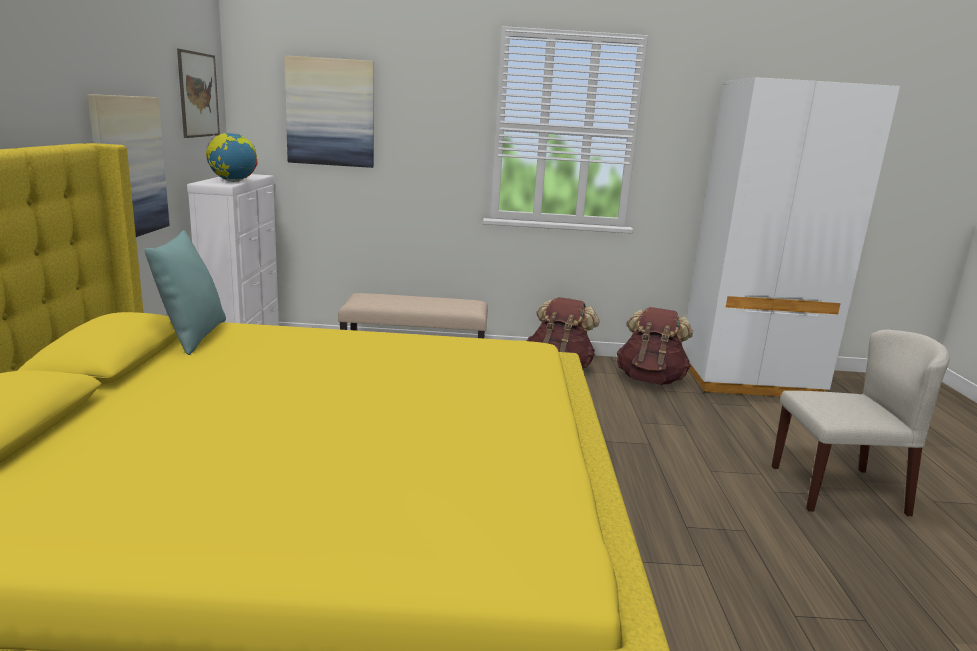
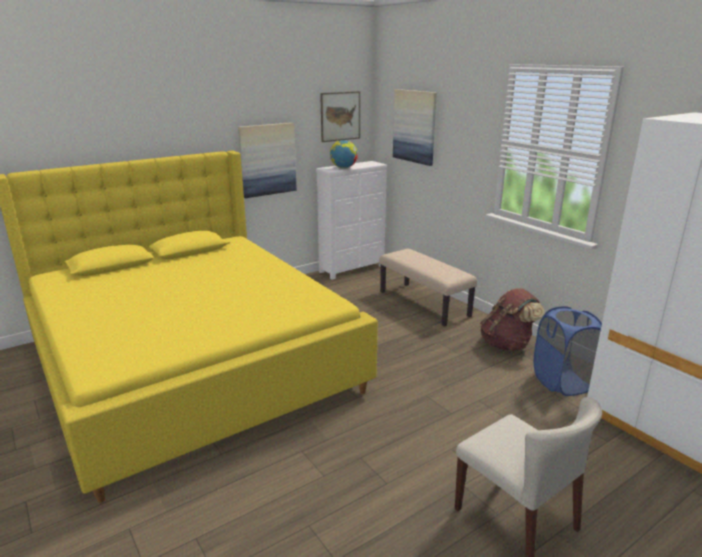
camera: 55 degrees right, 5 degrees up
turquoise pillow [144,230,226,355] -> none
brown backpack [617,307,693,385] -> blue laundry basket [534,306,602,396]

